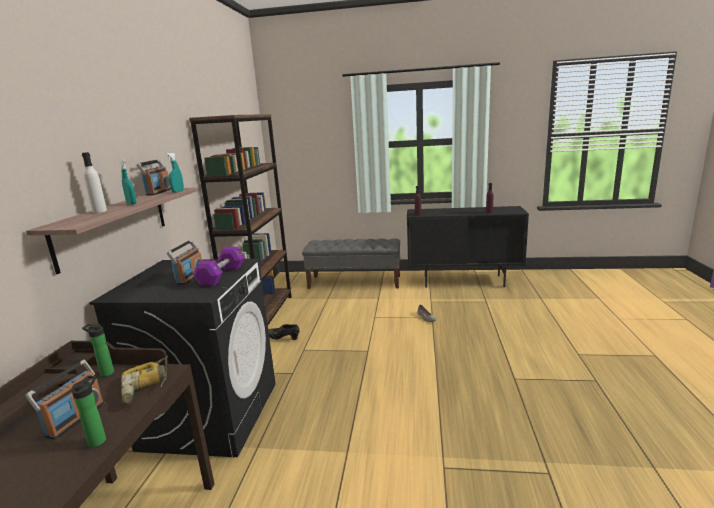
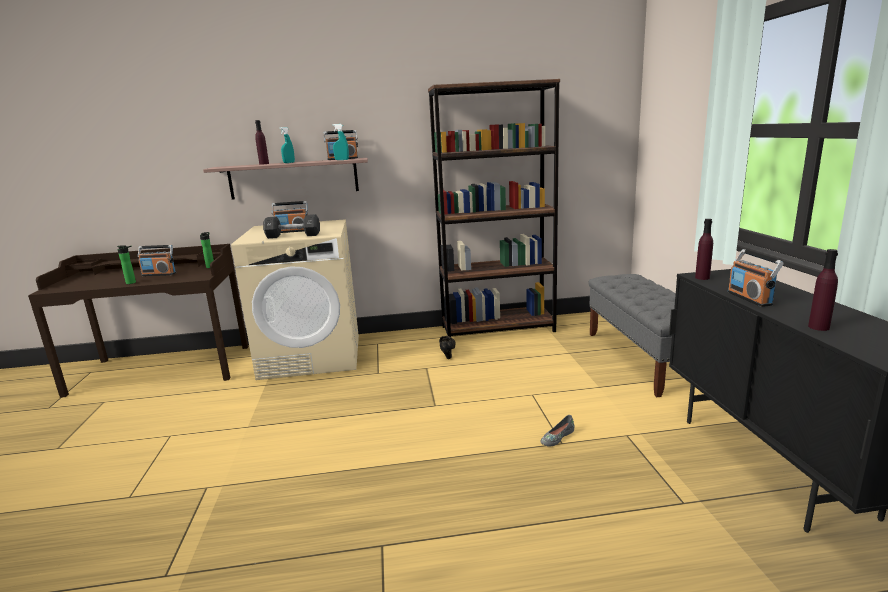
camera: 75 degrees right, 0 degrees up
white bottle [82,152,107,213] -> purple bottle [255,120,269,165]
black washing machine [89,259,276,457] -> beige washing machine [231,219,359,380]
power drill [121,356,168,405] -> none
purple dumbbell [193,247,245,286] -> black dumbbell [263,214,320,239]
none -> radio [728,249,784,307]

